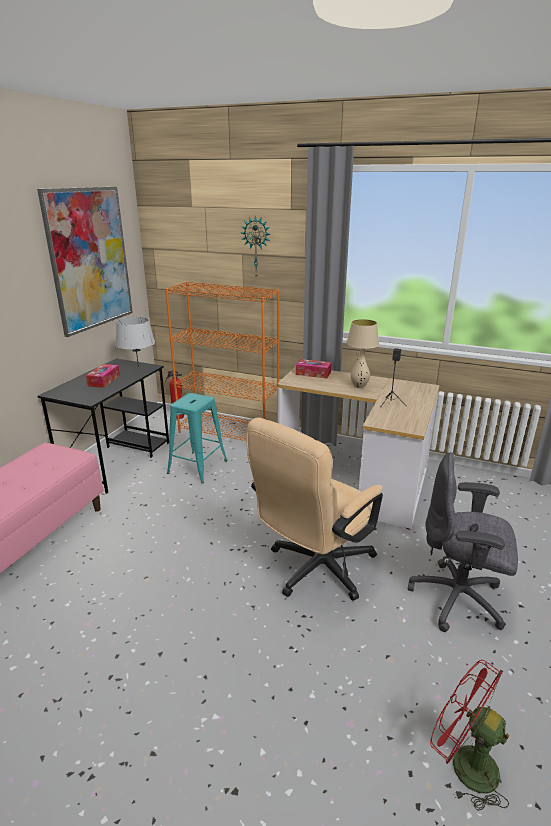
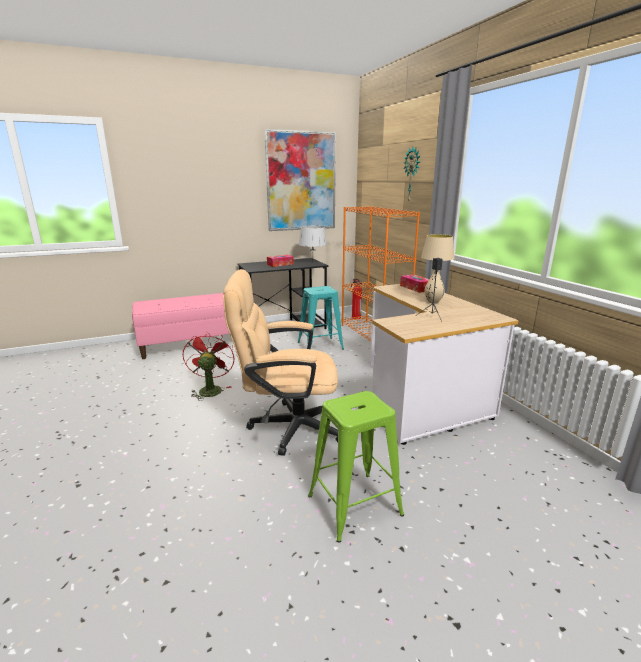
camera: 45 degrees right, 5 degrees down
grey office chair [408,452,518,632] -> green stool [308,391,404,542]
red fan [430,660,509,811] -> red fan moved to [183,331,235,401]

